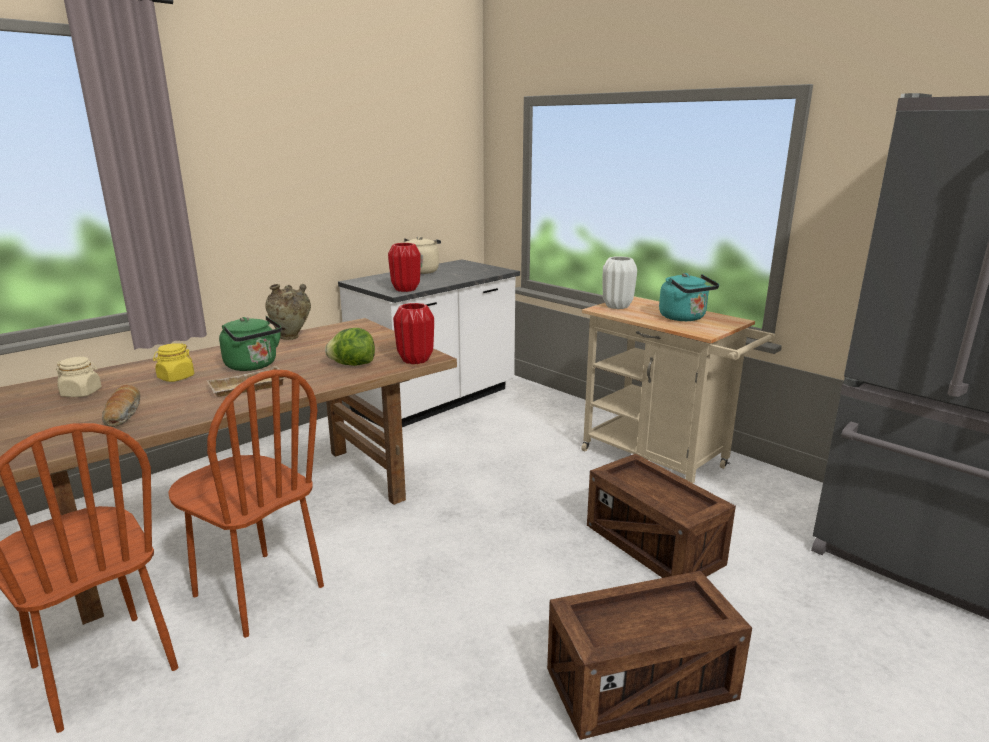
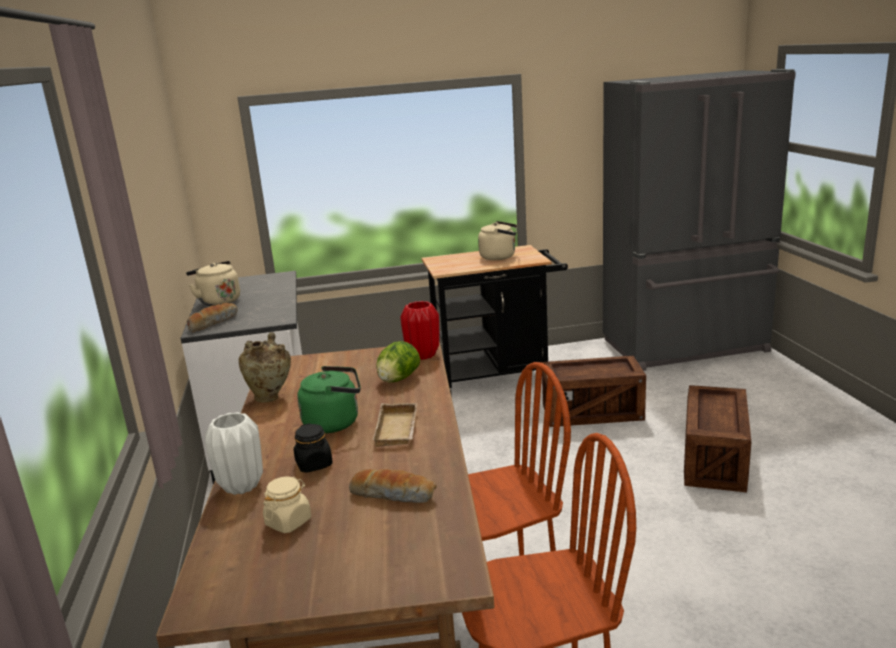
camera: 55 degrees left, 0 degrees up
yellow jar [153,343,194,382] -> black jar [294,423,333,473]
red vase [388,243,421,292] -> none
beige cart [581,296,776,483] -> black cart [422,245,568,396]
white vase [603,256,637,309] -> white vase moved to [205,412,263,495]
turquoise kettle [659,273,719,321] -> beige kettle [478,221,517,260]
none -> bread [187,303,238,333]

